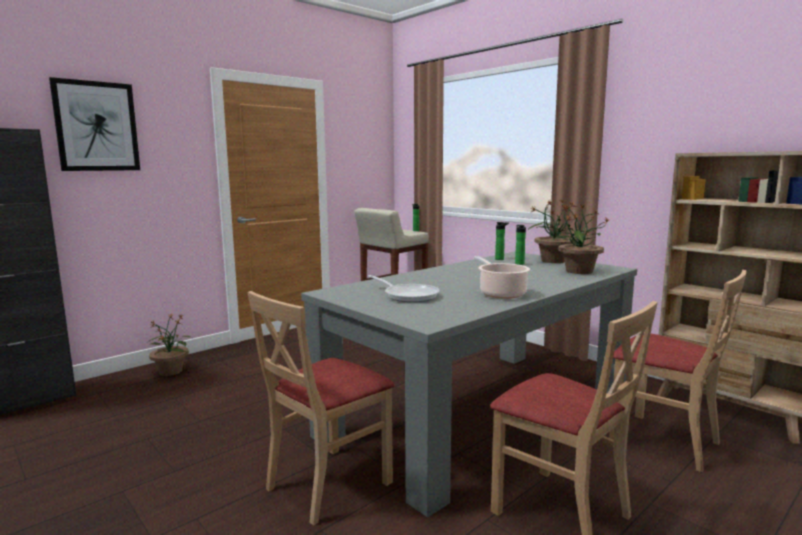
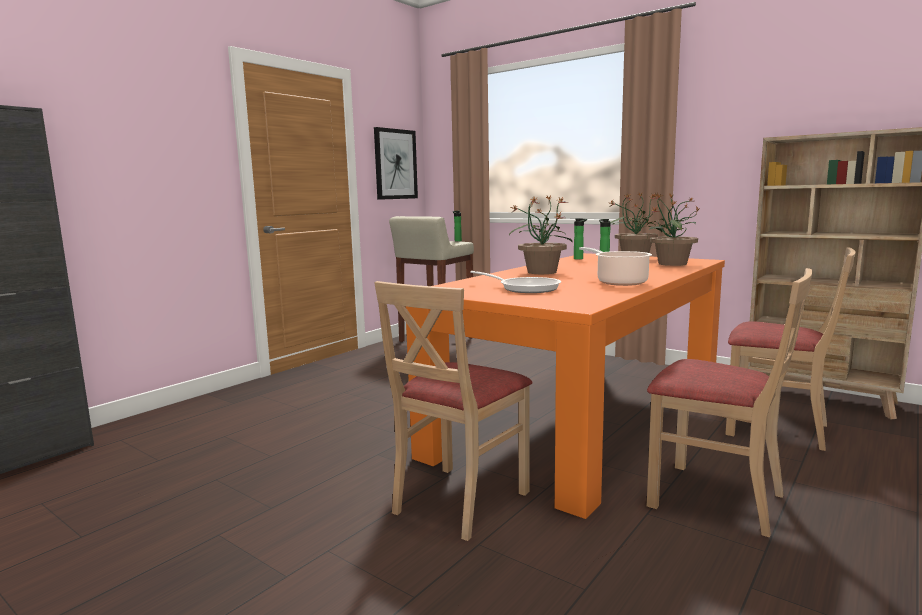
camera: 10 degrees left, 0 degrees up
picture [49,77,140,171] -> picture moved to [374,127,418,200]
potted plant [148,314,192,376] -> potted plant moved to [509,196,572,274]
grey dining table [301,252,637,517] -> orange dining table [405,253,725,519]

